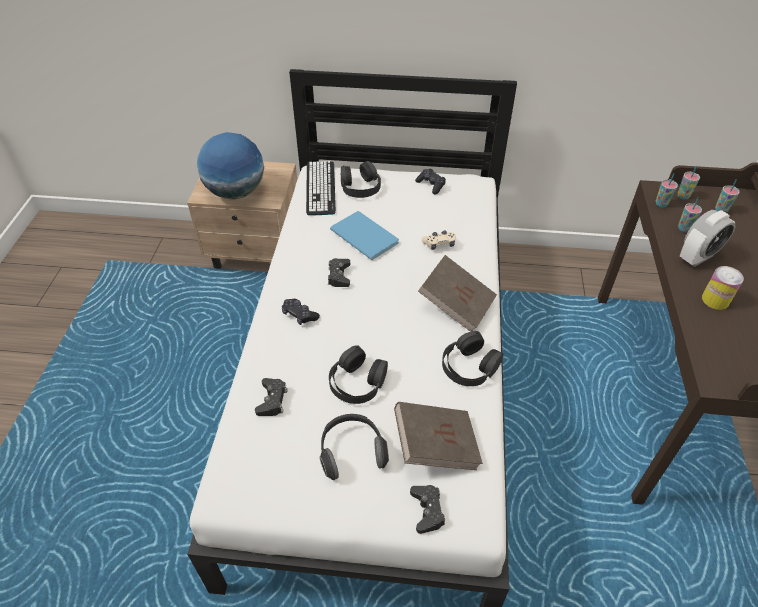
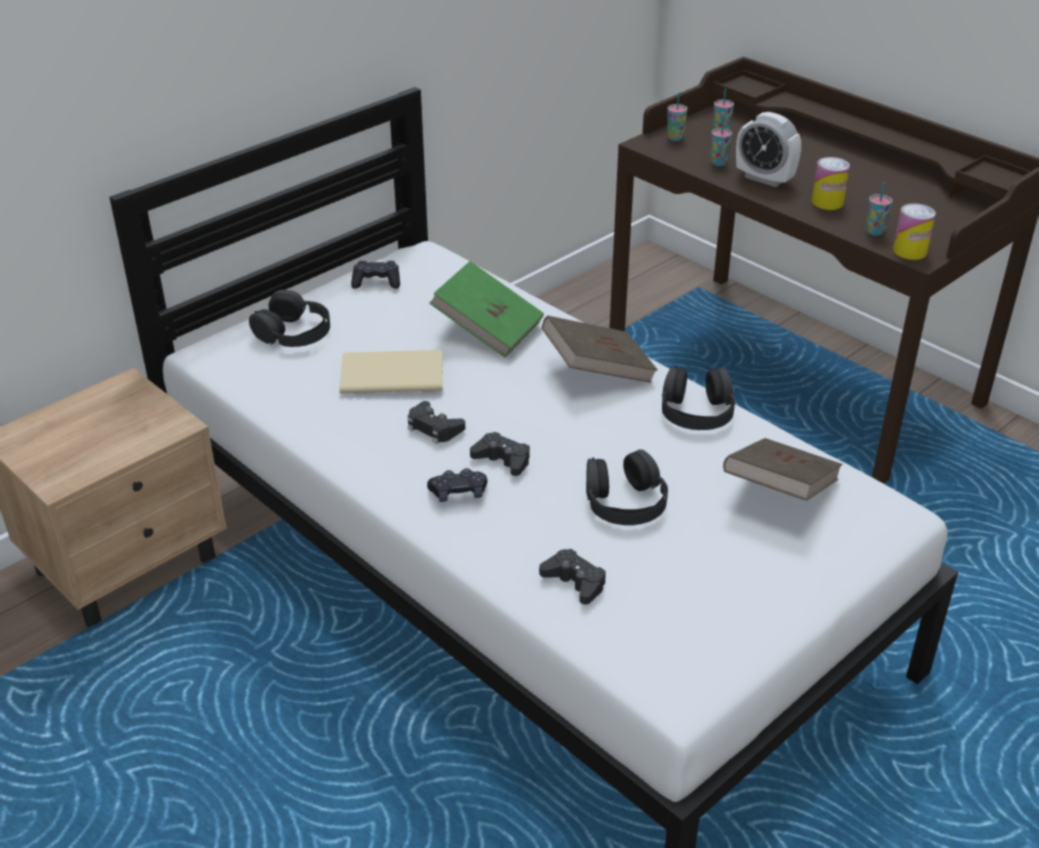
camera: 50 degrees left, 10 degrees down
globe [197,132,264,199] -> none
keyboard [306,161,336,216] -> none
headphones [320,414,389,480] -> none
blue book [330,211,399,260] -> beige book [339,350,443,393]
black game controller [410,485,445,534] -> black game controller moved to [470,432,530,476]
beige game controller [422,230,456,250] -> green book [429,261,544,358]
cup [656,173,678,208] -> cup moved to [866,182,892,236]
alarm clock [680,210,736,267] -> alarm clock turned 120 degrees clockwise [736,112,801,187]
none -> can [893,203,936,260]

